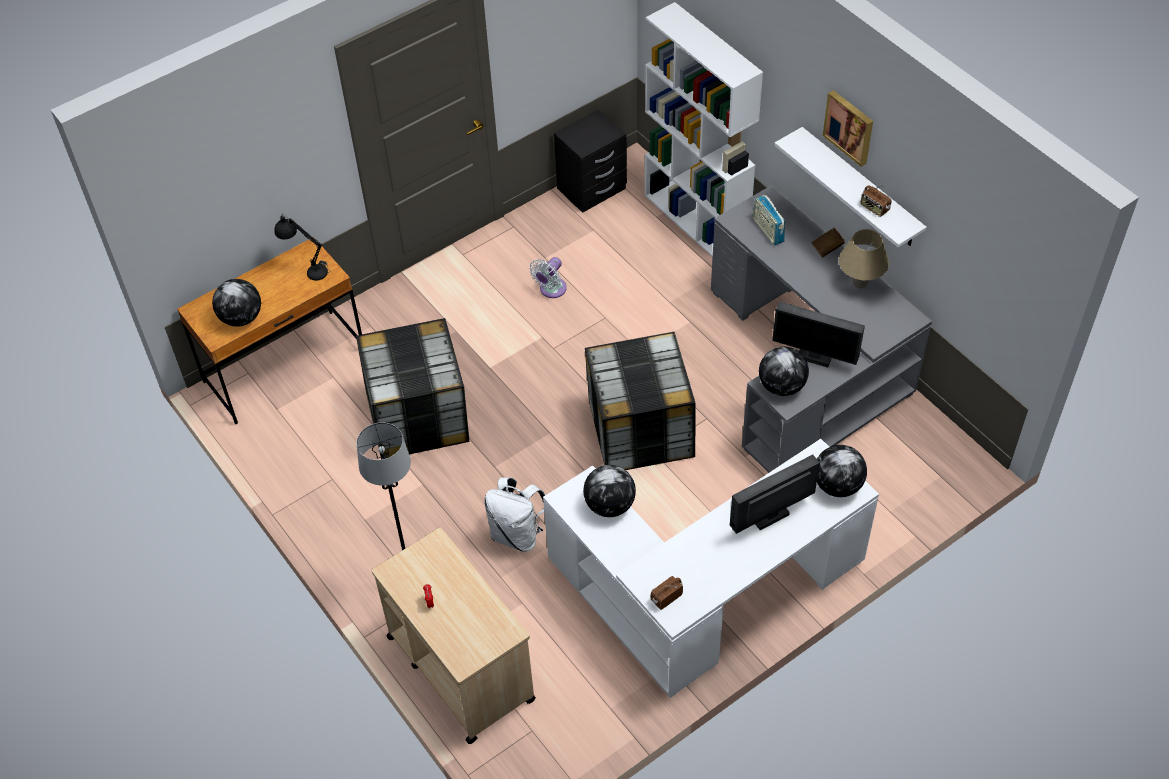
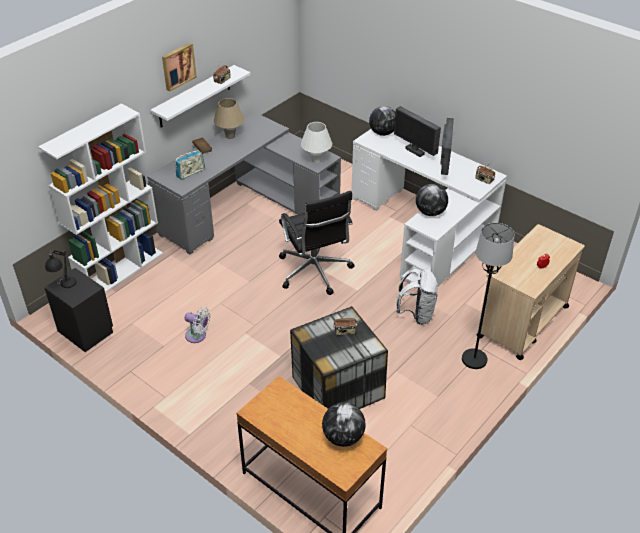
camera: 105 degrees left, 10 degrees down
black table lamp [275,214,331,281] -> black table lamp moved to [45,249,77,288]
storage box [585,332,696,470] -> black office chair [279,191,355,295]
globe [759,347,809,396] -> white table lamp [301,122,332,163]
monitor [772,301,865,368] -> monitor moved to [440,118,454,175]
none -> radio [333,313,357,335]

